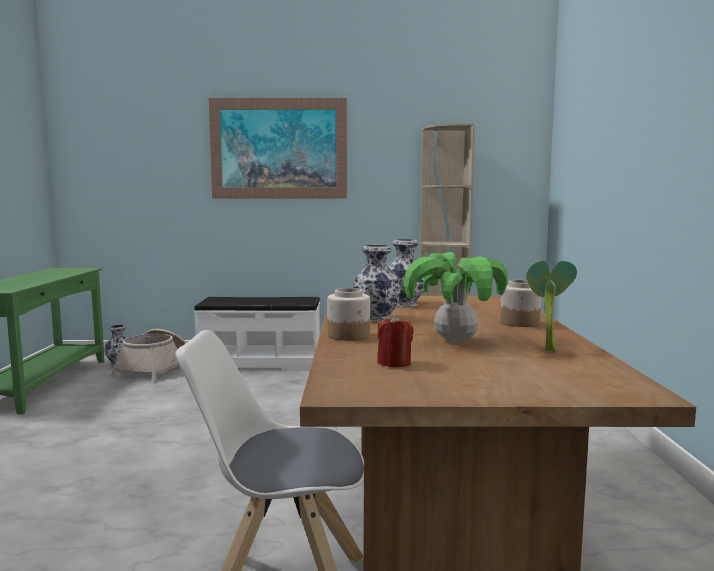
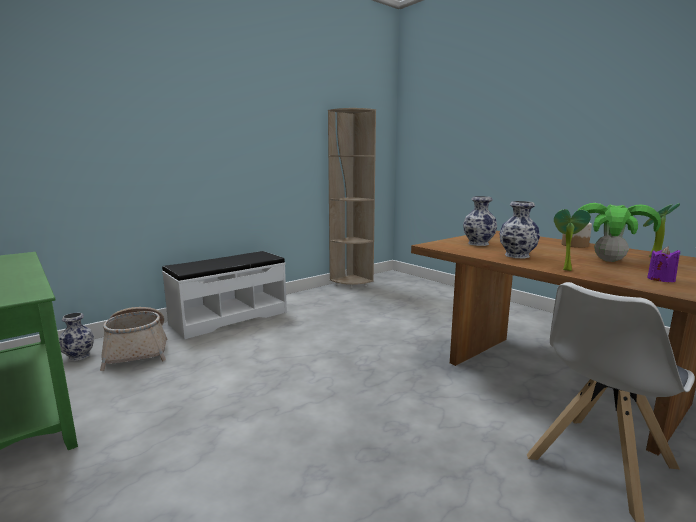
camera: 40 degrees left, 5 degrees up
picture [209,98,347,199] -> none
jar [327,288,370,341] -> potted plant [554,209,591,271]
red candle [377,314,414,367] -> purple candle [647,247,680,282]

